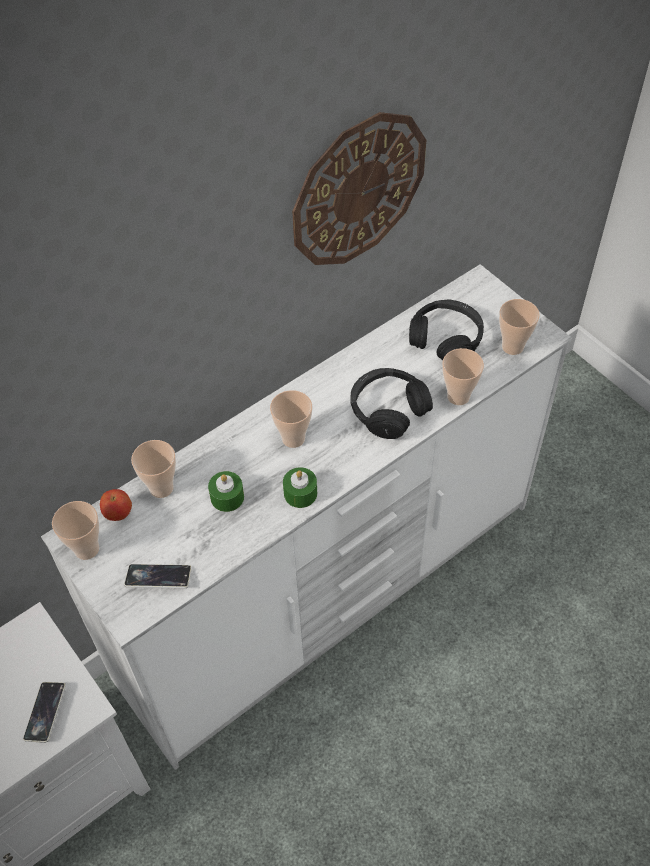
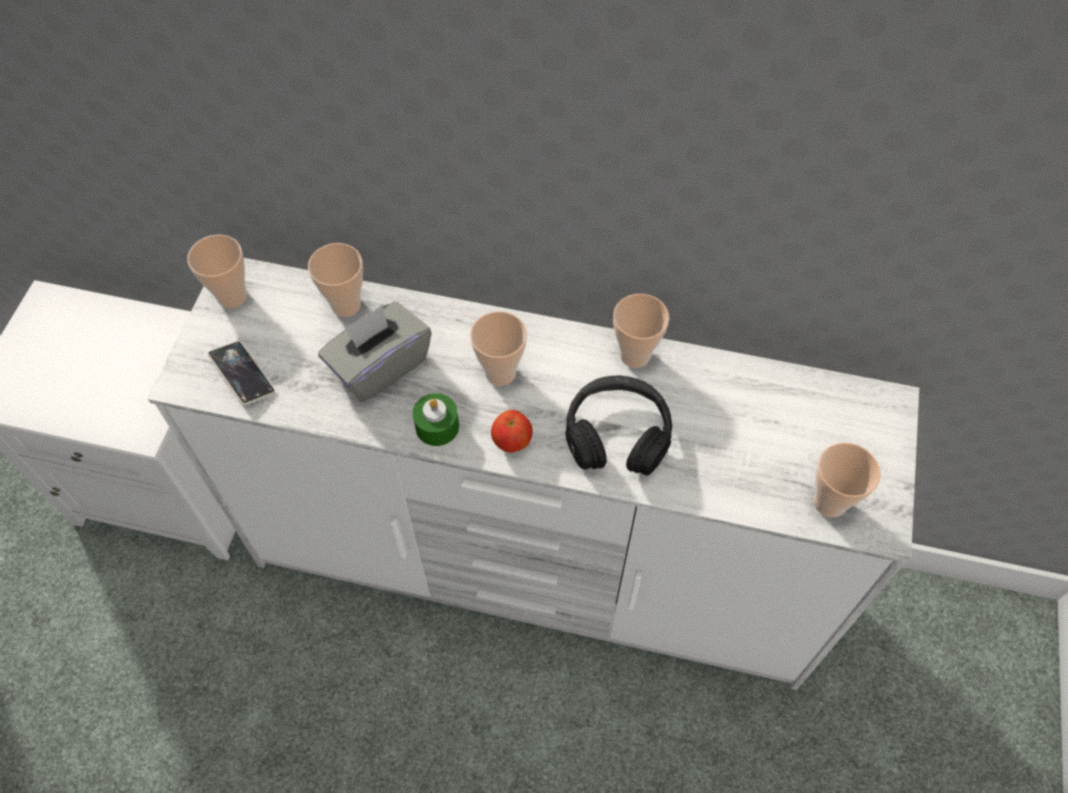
camera: 50 degrees right, 5 degrees up
phone [23,682,66,743] -> none
apple [100,489,132,521] -> apple moved to [491,410,533,453]
green candle [208,471,244,512] -> grey tissue box [318,301,432,402]
wall clock [292,112,426,265] -> none
black headphones [409,299,484,360] -> none
cup [442,348,484,405] -> cup moved to [613,294,669,368]

